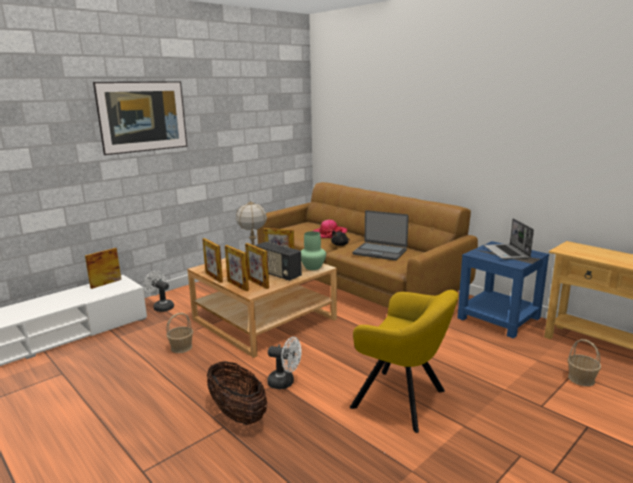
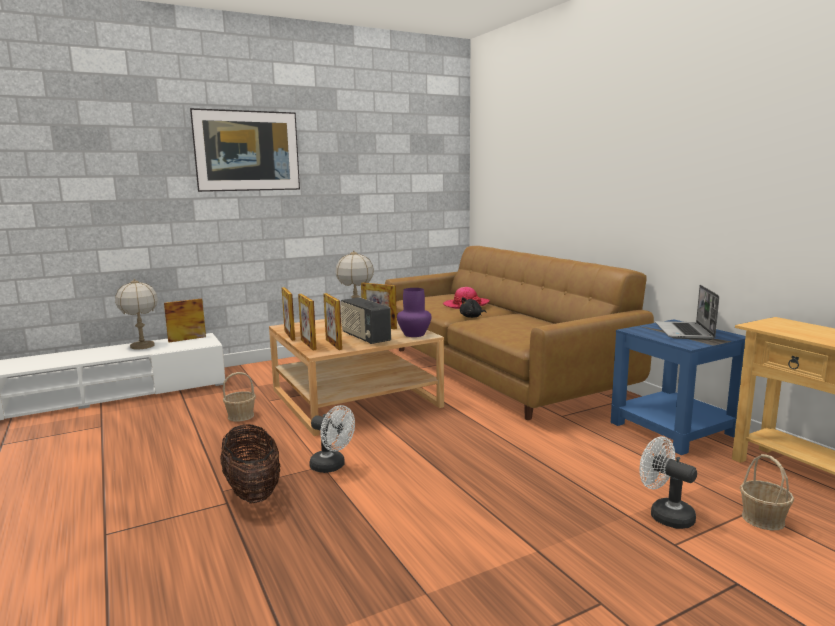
camera: 15 degrees right, 5 degrees down
white fan [143,271,174,312] -> white fan moved to [639,437,697,529]
green vase [301,231,326,270] -> purple vase [397,288,432,337]
yellow armchair [350,290,459,433] -> none
laptop [352,210,409,261] -> none
none -> table lamp [115,279,158,350]

